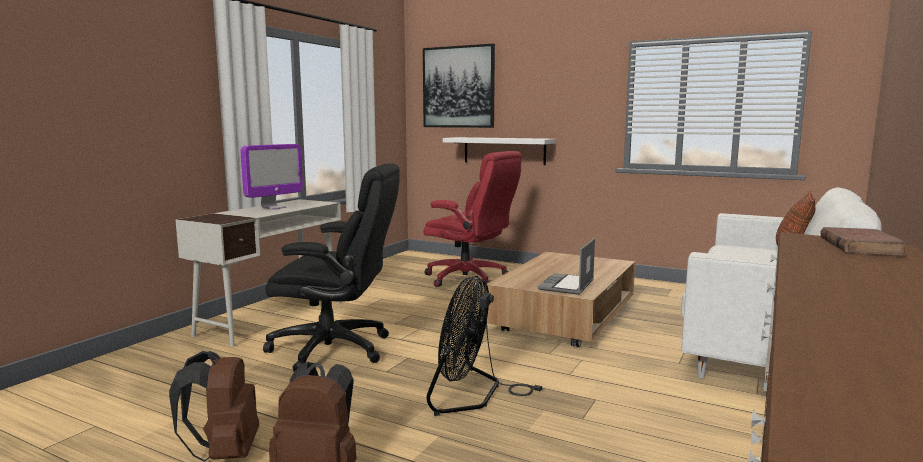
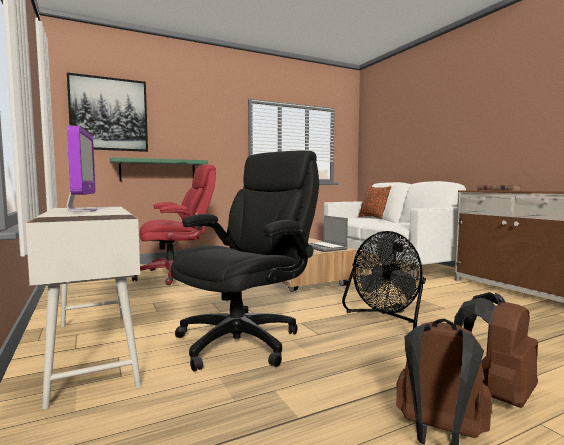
camera: 55 degrees left, 5 degrees down
white shelf [443,137,556,165] -> green shelf [110,157,208,181]

